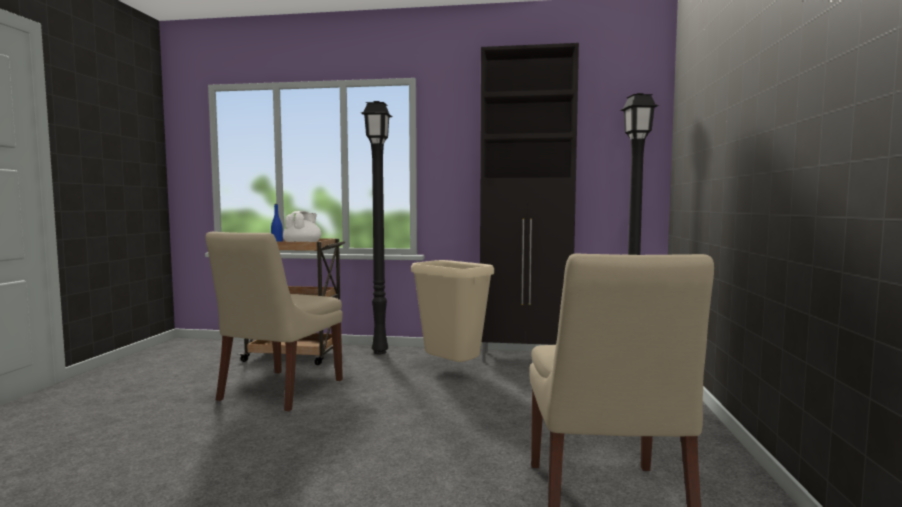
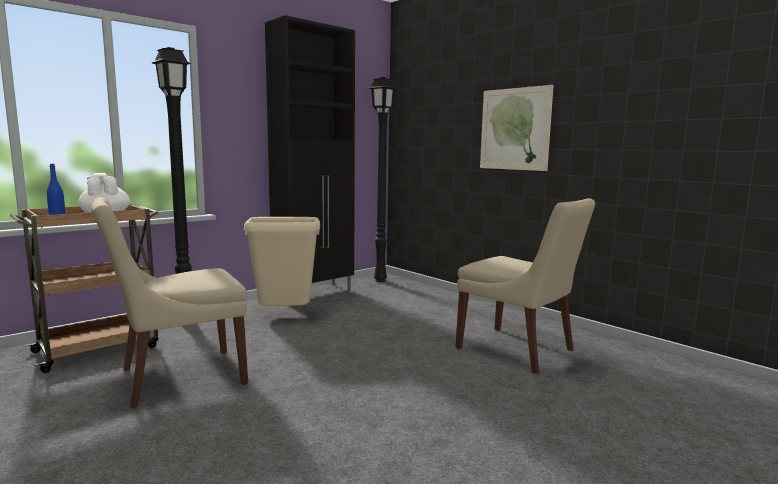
camera: 50 degrees left, 5 degrees up
beige chair [205,232,343,411] -> beige chair turned 90 degrees clockwise [91,197,248,408]
none -> picture [480,85,554,171]

